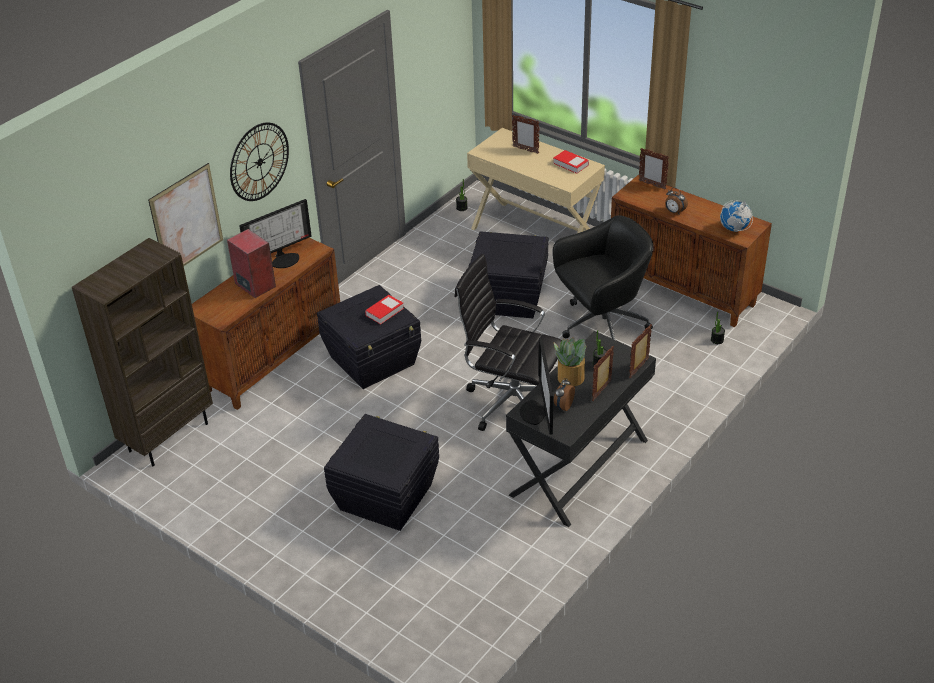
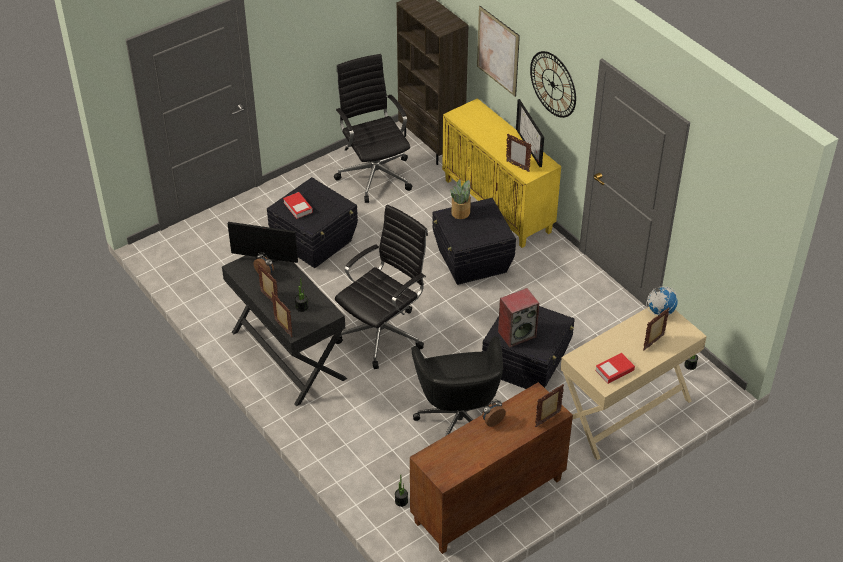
camera: 105 degrees right, 5 degrees up
brown cabinet [192,238,340,410] -> yellow cabinet [442,98,561,248]
speaker [227,229,276,298] -> speaker moved to [498,288,539,347]
book [365,295,404,324] -> book moved to [283,192,313,219]
potted plant [554,337,586,386] -> potted plant moved to [450,179,471,219]
globe [720,200,753,232] -> globe moved to [646,286,677,316]
none -> black office chair [334,54,412,203]
none -> picture frame [506,134,532,172]

